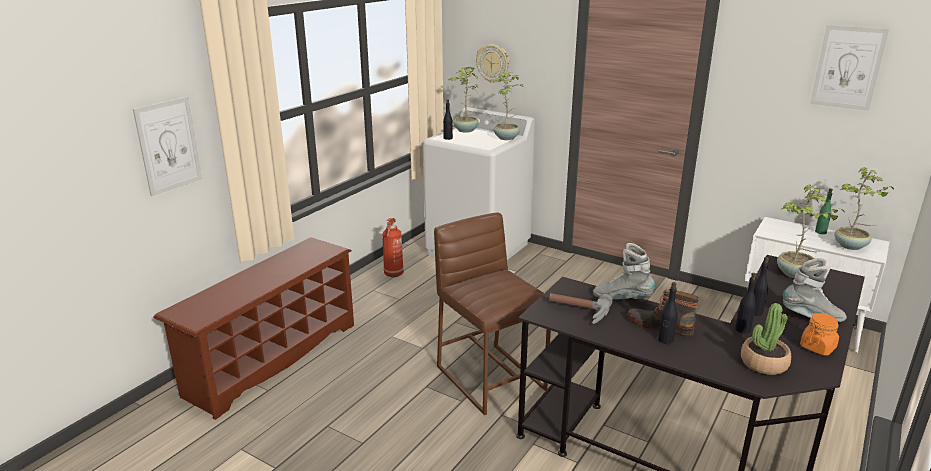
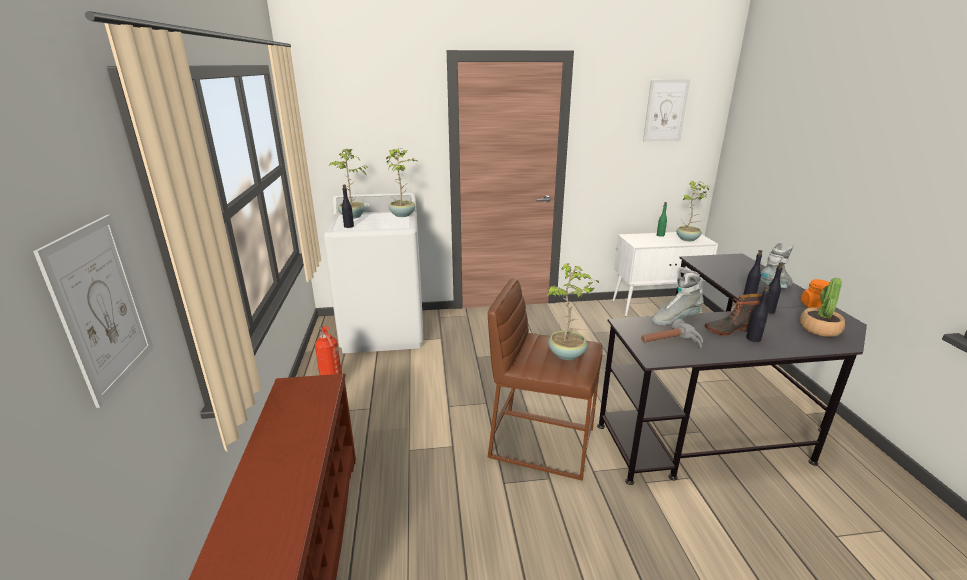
camera: 40 degrees left, 0 degrees up
wall clock [476,44,509,83] -> none
potted plant [777,185,845,278] -> potted plant moved to [547,263,599,360]

